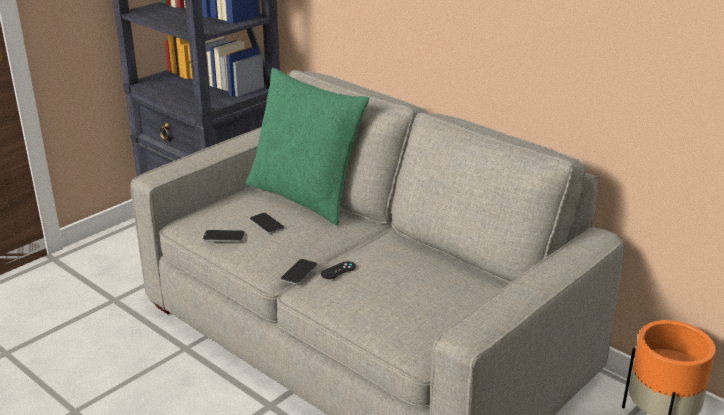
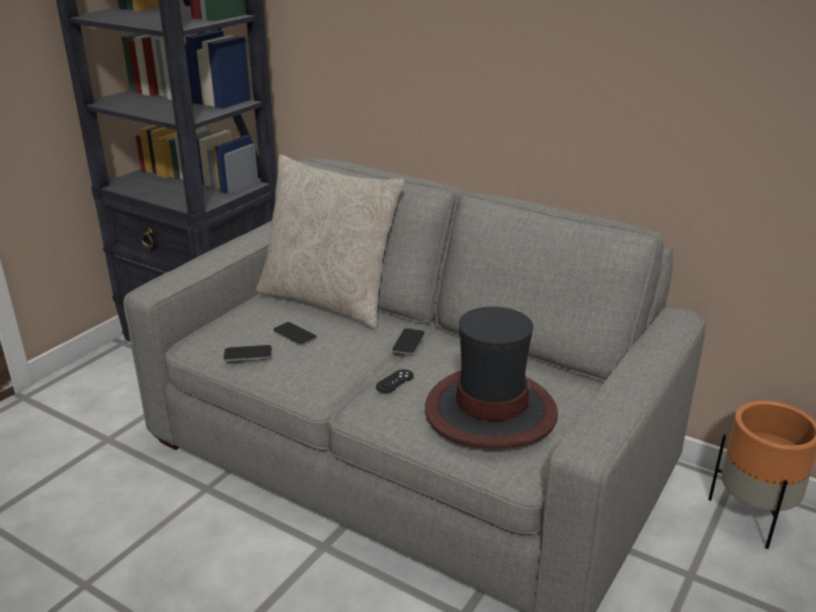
camera: 10 degrees left, 0 degrees up
green pillow [246,68,369,225] -> beige pillow [256,155,404,329]
phone [281,259,317,284] -> phone moved to [392,328,424,354]
none -> hat [425,307,558,448]

